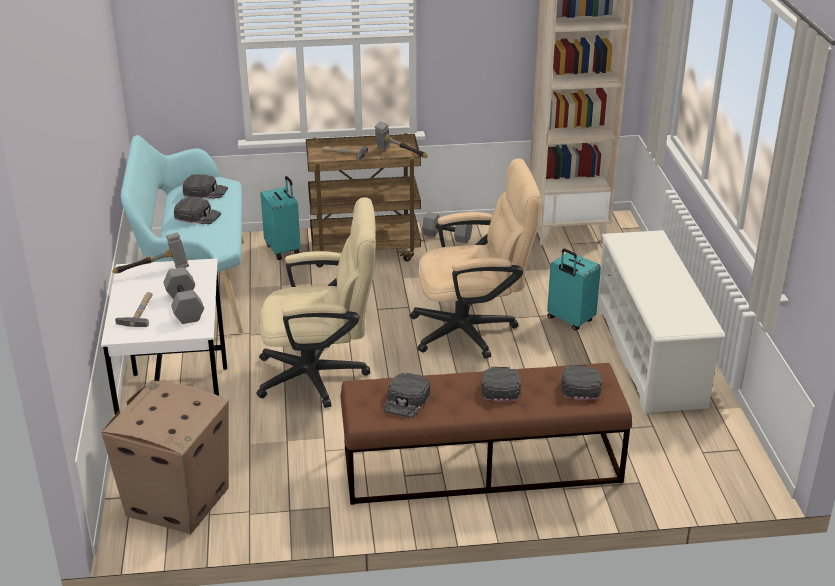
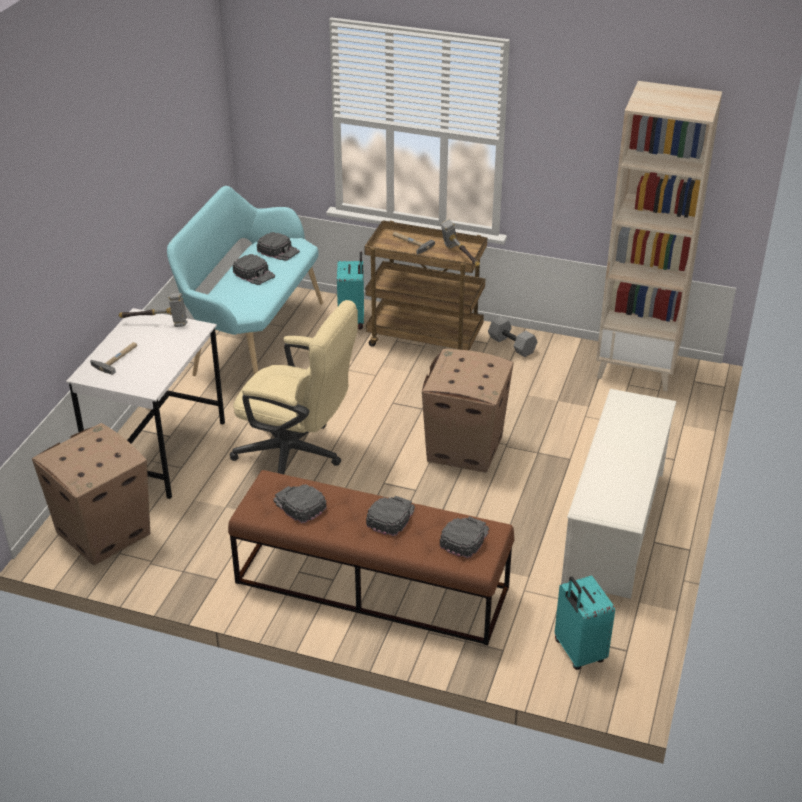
camera: 25 degrees right, 5 degrees up
grey dumbbell [163,267,204,324] -> none
black cap [384,373,430,418] -> black cap turned 90 degrees clockwise [273,484,326,523]
beige office chair [410,158,541,358] -> cardboard box [422,349,513,473]
turquoise suitcase [547,249,601,330] -> turquoise suitcase moved to [555,576,615,670]

